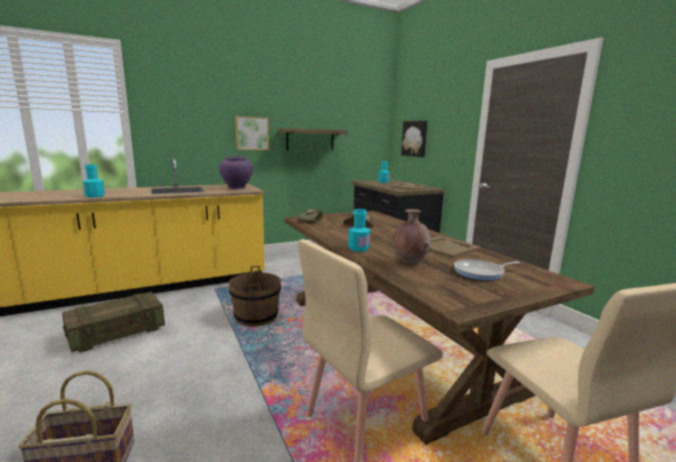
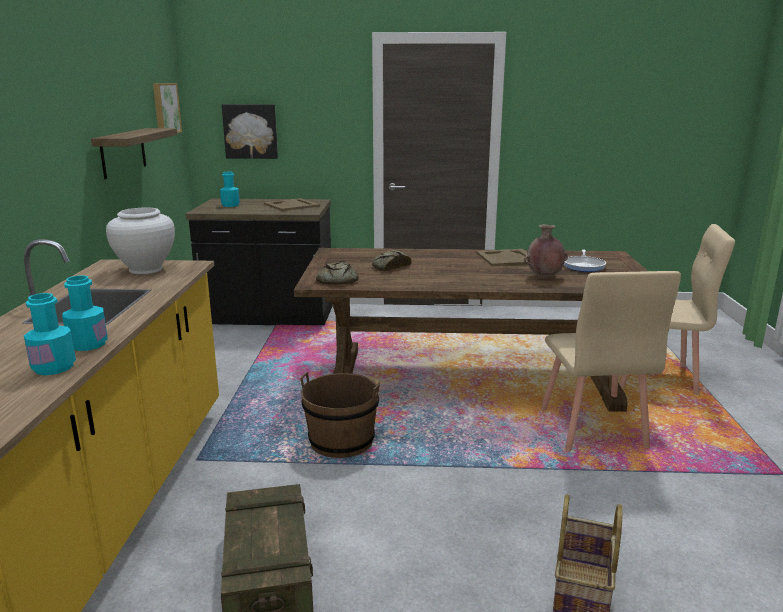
camera: 60 degrees left, 5 degrees up
purple vase [219,157,253,189] -> white vase [106,207,175,274]
picture [235,116,269,150] -> picture moved to [153,83,182,133]
turquoise bottle [348,209,370,252] -> turquoise bottle moved to [62,275,108,351]

